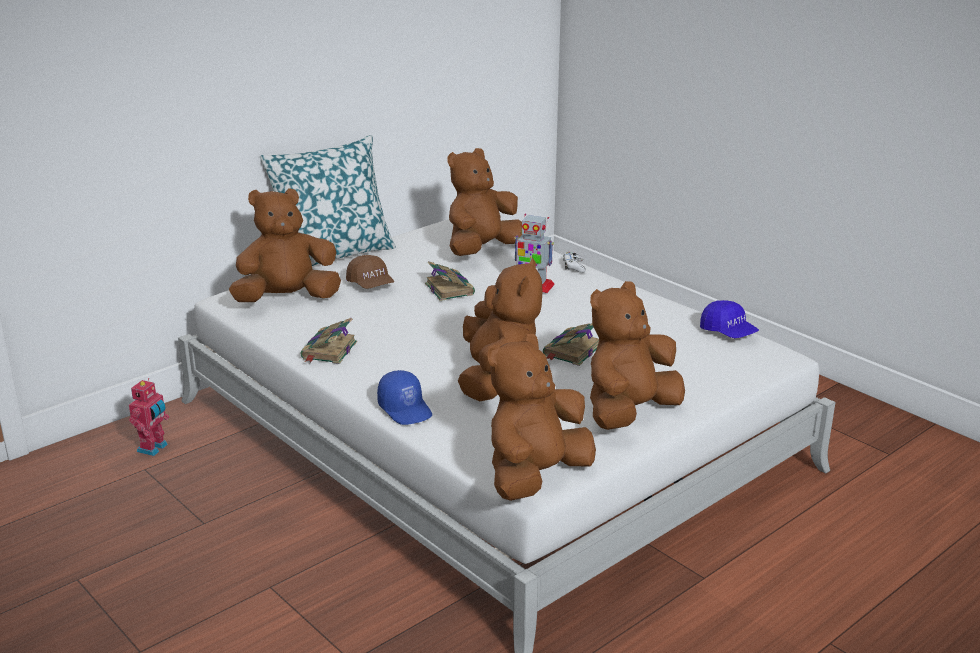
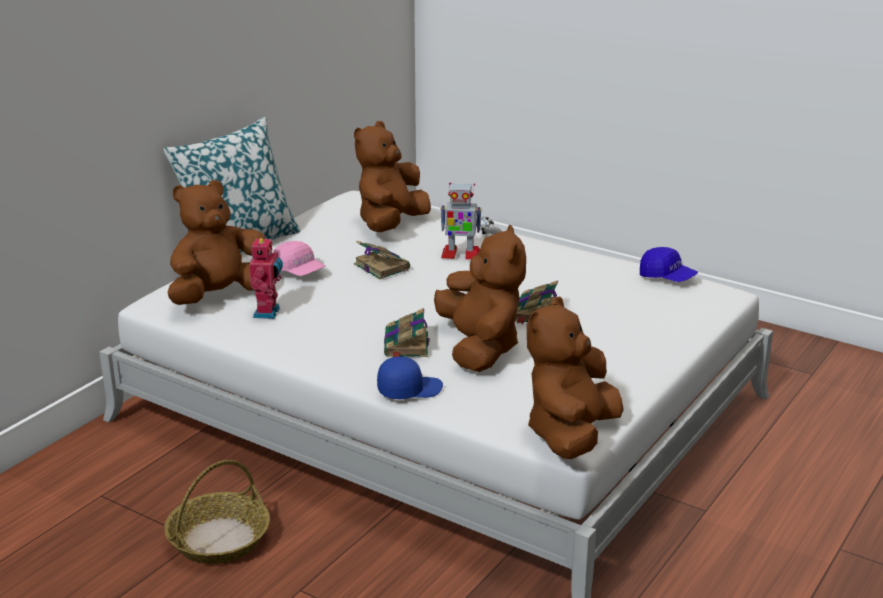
camera: 15 degrees left, 0 degrees up
toy robot [129,378,169,456] -> toy robot moved to [249,236,283,319]
book [300,318,357,364] -> book moved to [384,308,430,357]
brown cap [346,255,394,289] -> pink cap [273,241,325,276]
blue cap [377,370,432,425] -> blue cap turned 60 degrees counterclockwise [377,356,443,399]
brown plush toy [590,281,685,430] -> none
none -> basket [164,460,270,564]

